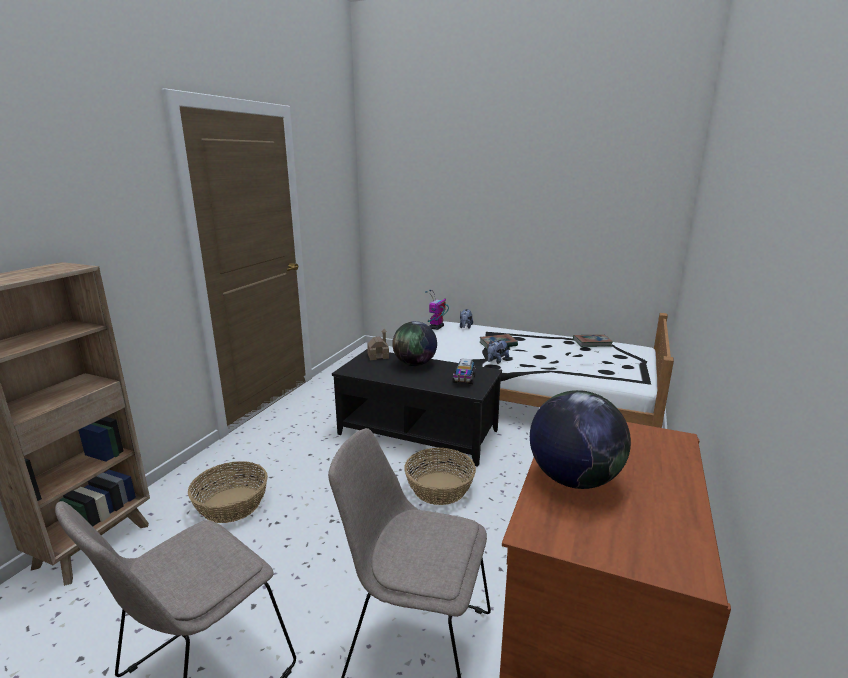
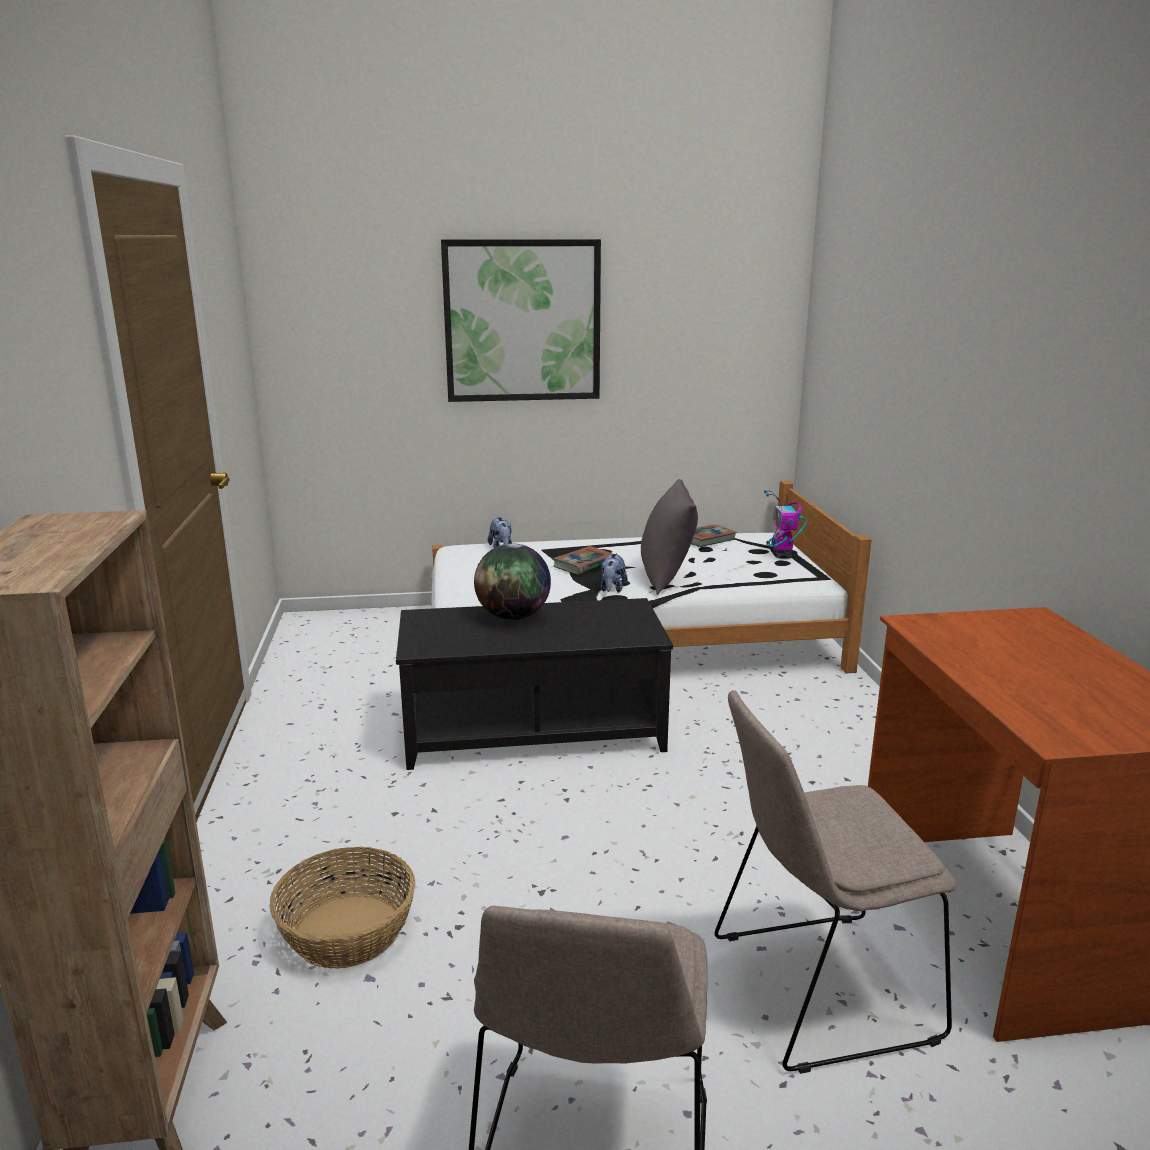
camera: 30 degrees left, 0 degrees up
toy house [367,329,389,360] -> none
basket [404,448,476,505] -> none
toy robot [425,290,449,330] -> toy robot moved to [764,490,806,559]
toy truck [452,358,476,384] -> none
globe [530,390,631,489] -> none
none -> picture [441,239,601,402]
none -> grey pillow [641,479,698,595]

